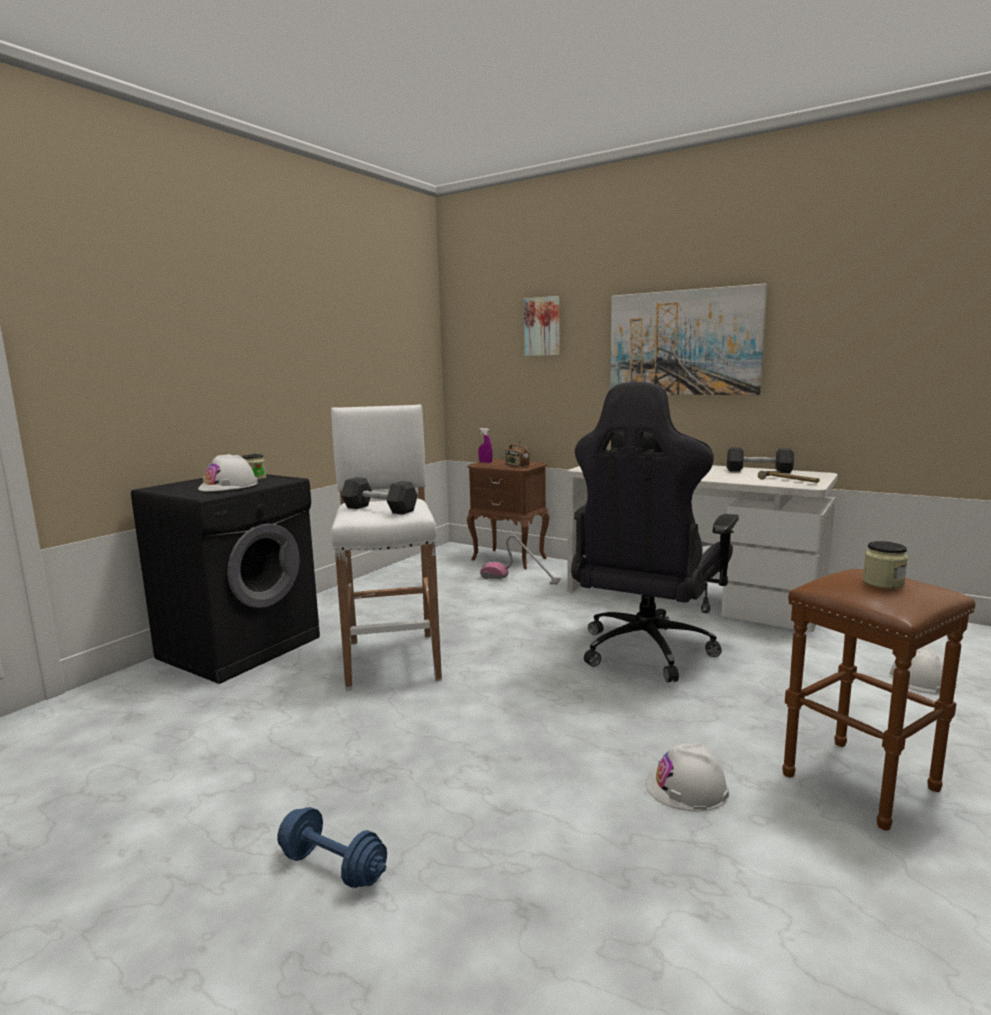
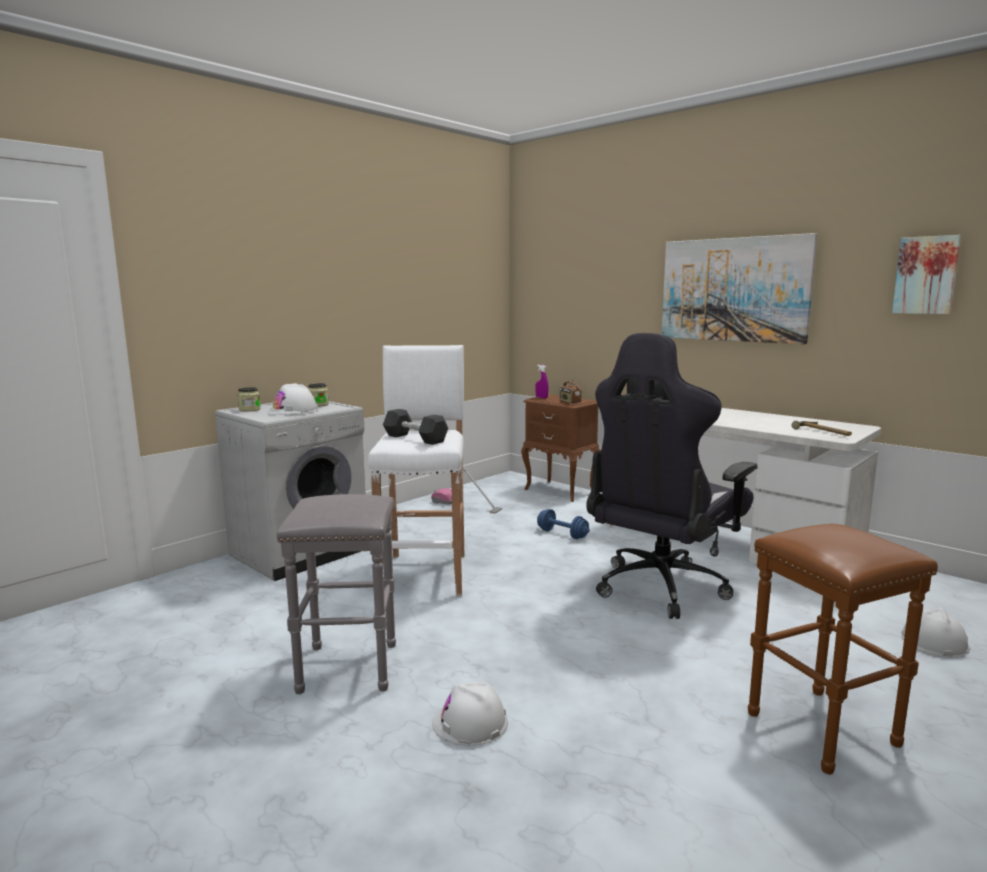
camera: 10 degrees right, 0 degrees up
black washing machine [131,474,320,684] -> white washing machine [215,401,365,581]
blue dumbbell [277,807,387,888] -> blue dumbbell moved to [537,509,590,539]
vacuum cleaner [480,534,561,585] -> vacuum cleaner moved to [431,466,502,514]
picture [524,296,560,356] -> picture moved to [892,235,961,314]
white hard hat [646,742,729,811] -> white hard hat moved to [432,682,508,746]
black dumbbell [727,447,794,473] -> none
jar [863,541,908,589] -> jar moved to [238,387,261,412]
none -> grey stool [277,494,396,694]

